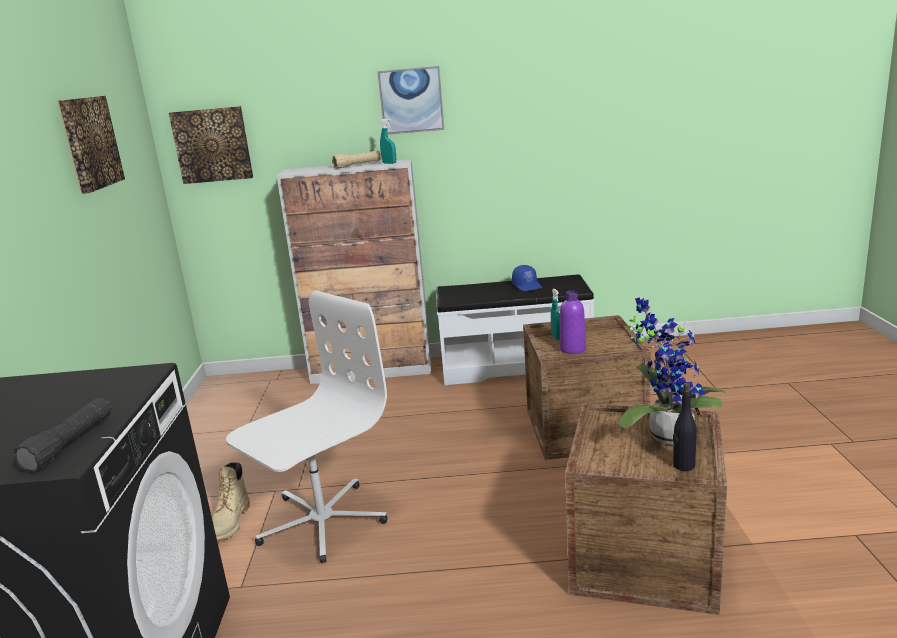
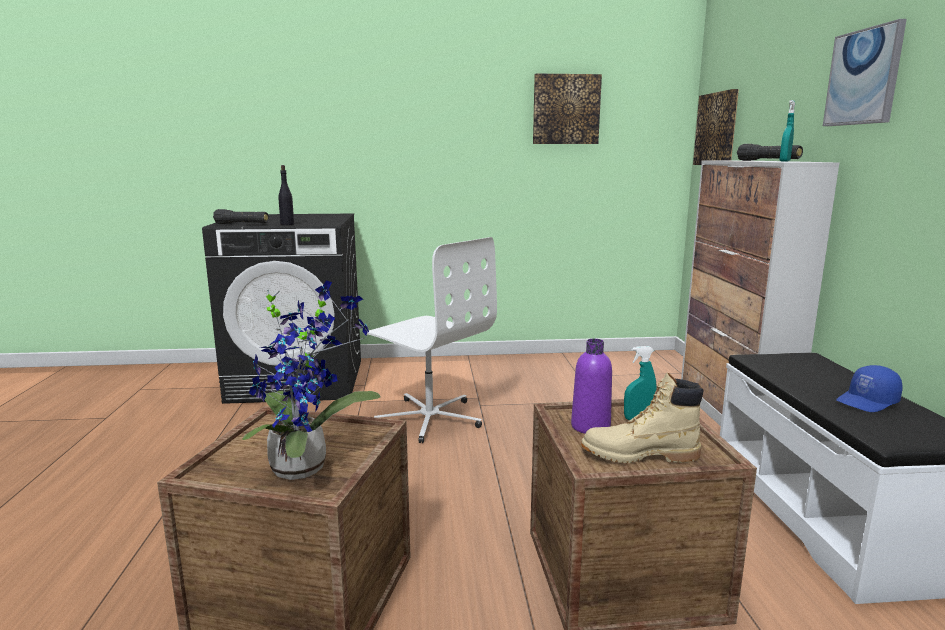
camera: 85 degrees right, 5 degrees down
beige boot [212,462,250,542] -> beige boot moved to [581,372,704,463]
beige flashlight [332,150,381,169] -> black flashlight [737,144,803,161]
black bottle [673,383,697,471] -> black bottle moved to [278,165,294,225]

